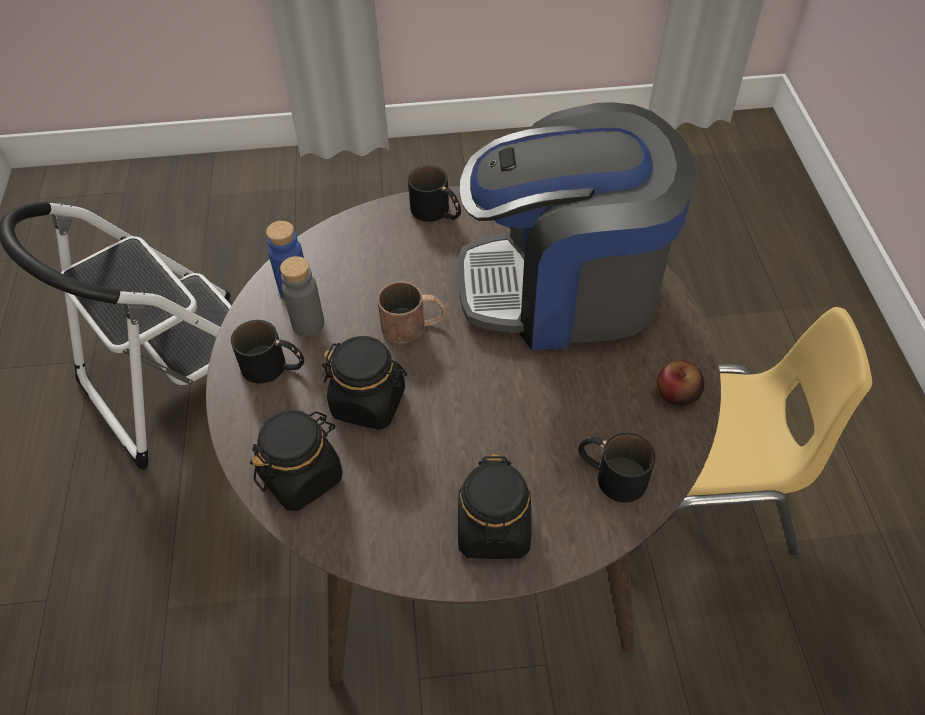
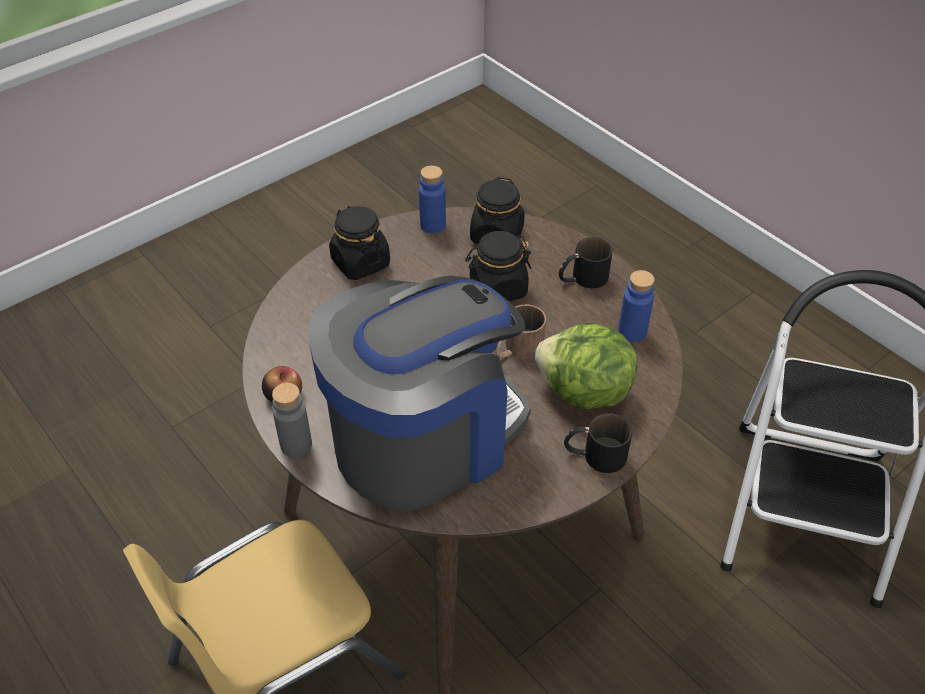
camera: 145 degrees right, 5 degrees down
grey bottle [280,256,324,337] -> grey bottle moved to [272,383,312,457]
black mug [579,433,656,503] -> none
none -> blue bottle [419,166,446,233]
none -> lettuce [535,323,637,409]

